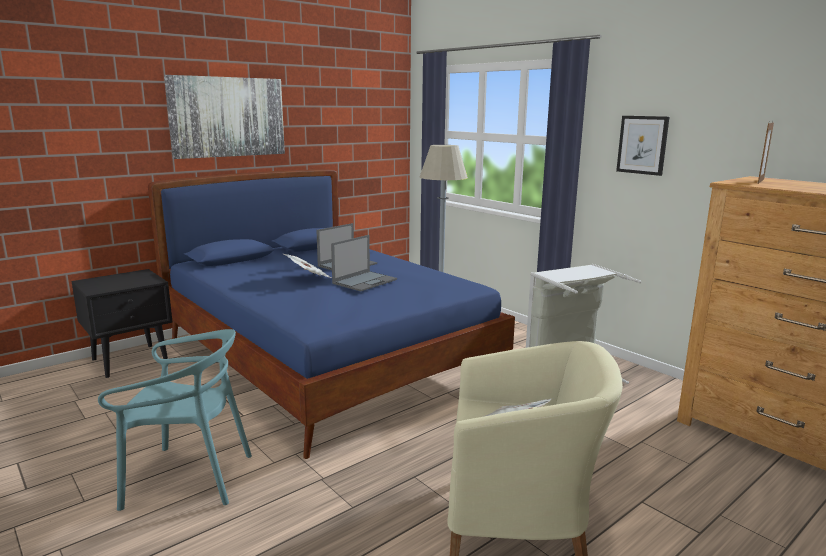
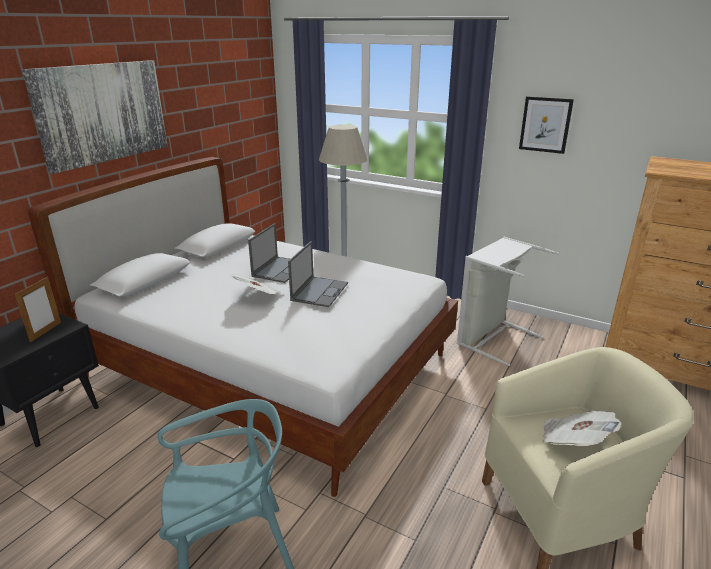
camera: 20 degrees left, 10 degrees up
blue bed [148,169,515,459] -> white bed [28,157,458,497]
picture frame [758,121,774,184] -> picture frame moved to [15,277,61,342]

